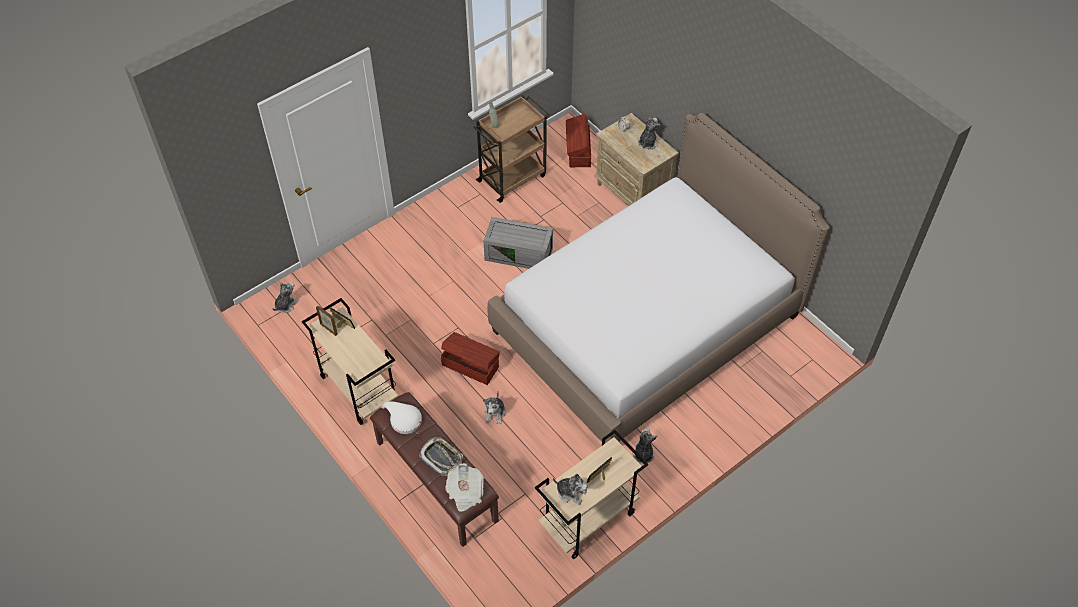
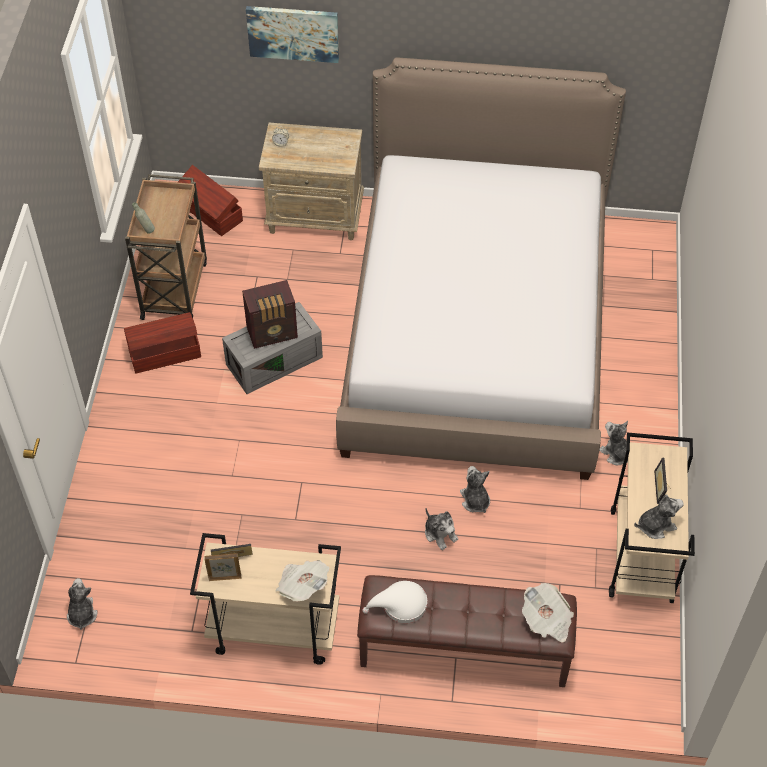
camera: 45 degrees left, 0 degrees up
tray [419,437,463,476] -> none
brown storage box [441,332,500,385] -> brown storage box moved to [124,312,201,373]
plush toy [638,118,661,150] -> plush toy moved to [460,466,490,513]
none -> radio [242,280,298,349]
none -> picture [246,6,339,63]
none -> newspaper [276,560,330,601]

